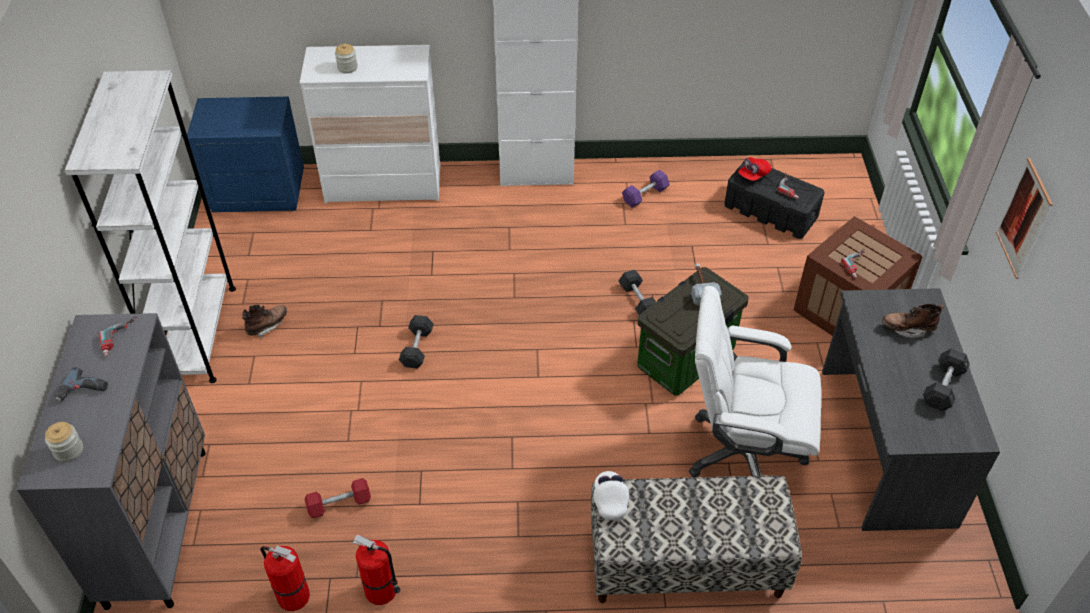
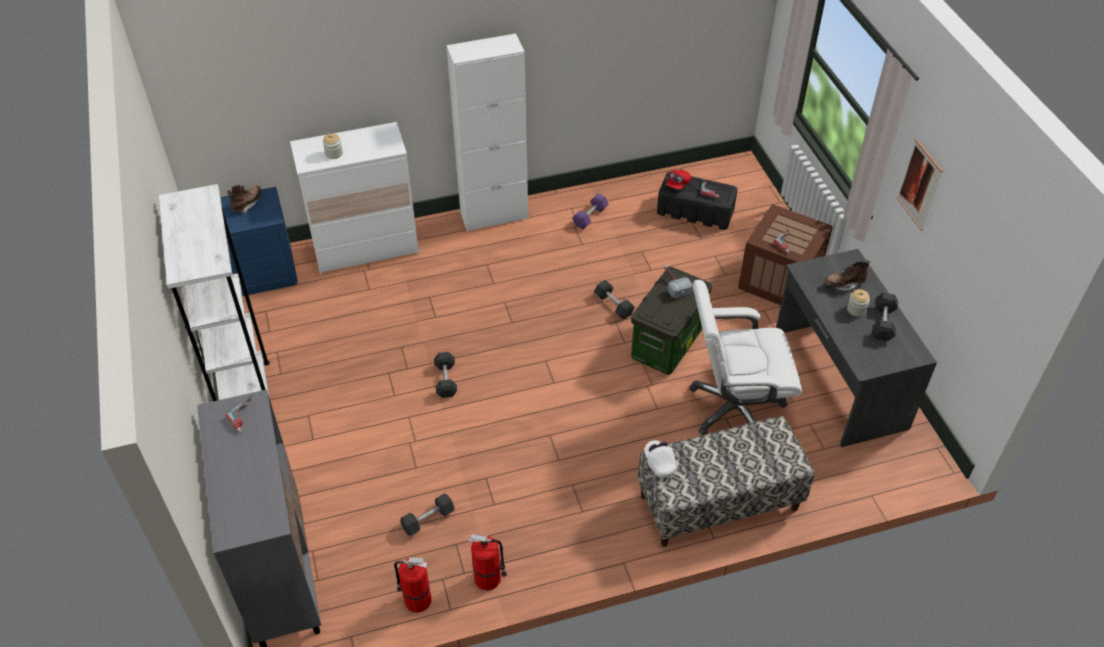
camera: 15 degrees left, 0 degrees up
jar [45,422,83,462] -> jar moved to [847,289,870,316]
power drill [55,367,108,402] -> none
brown boot [242,305,287,338] -> brown boot moved to [227,185,261,214]
red dumbbell [305,478,371,518] -> grey dumbbell [400,493,454,536]

